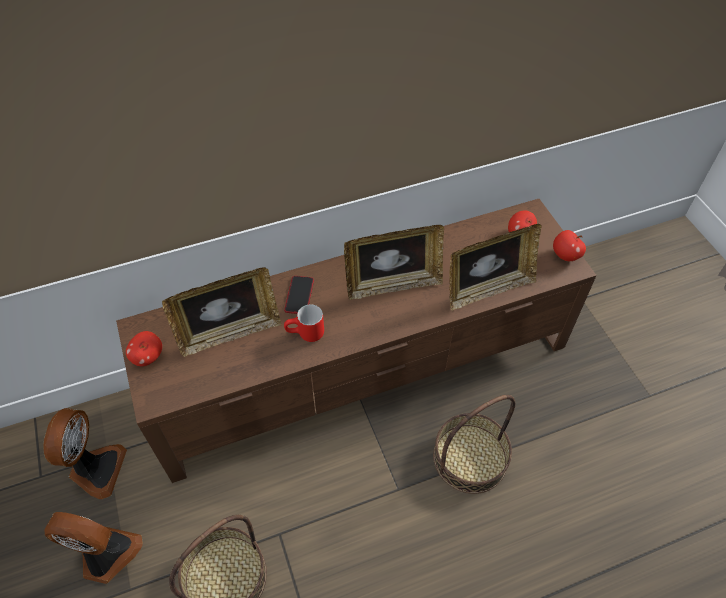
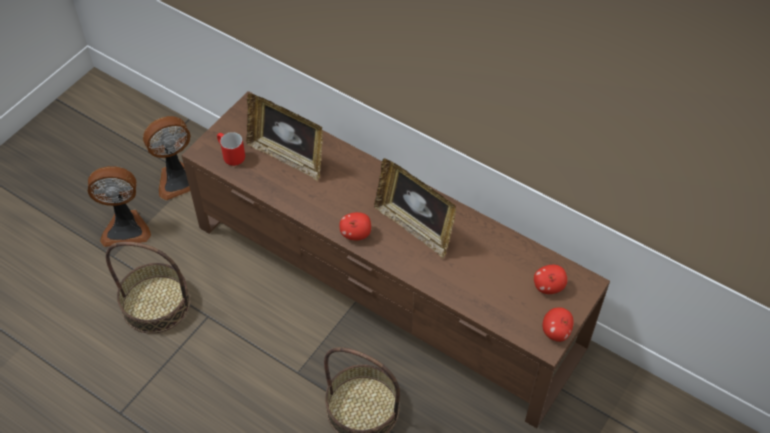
camera: 55 degrees right, 0 degrees up
fan [44,512,143,584] -> fan turned 105 degrees clockwise [88,166,151,247]
apple [126,331,162,366] -> apple moved to [340,212,371,240]
phone [284,276,314,314] -> none
red mug [284,304,324,342] -> red mug moved to [217,132,245,166]
picture frame [449,224,542,311] -> none

